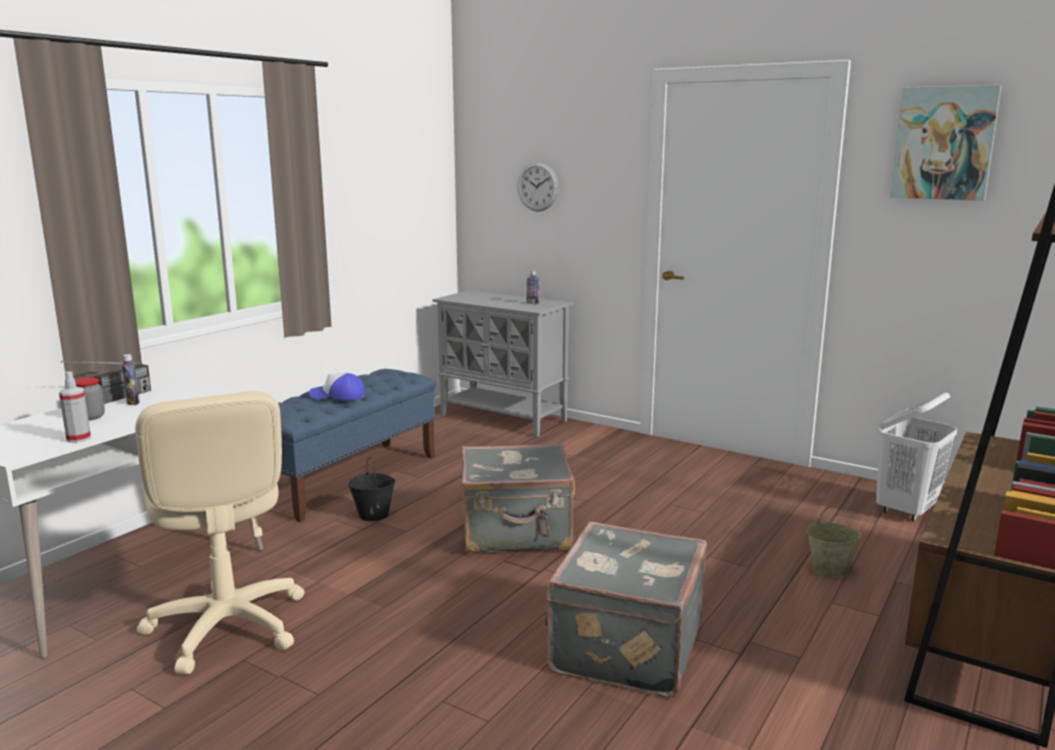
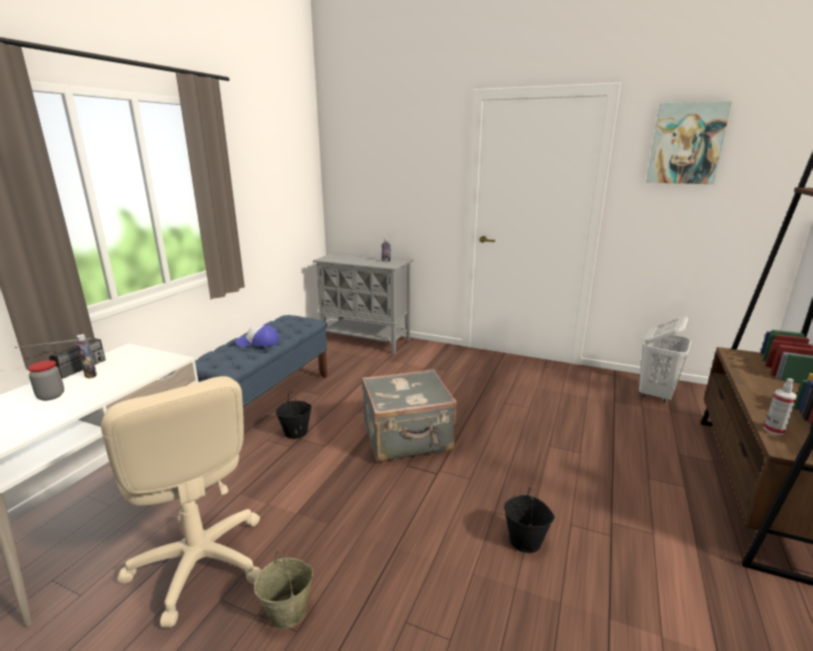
camera: 10 degrees left, 5 degrees up
spray bottle [59,371,91,443] -> spray bottle moved to [764,379,797,435]
wall clock [517,162,559,212] -> none
grey suitcase [545,522,707,698] -> black bucket [504,487,555,553]
beige bucket [807,505,861,579] -> beige bucket moved to [254,551,313,629]

